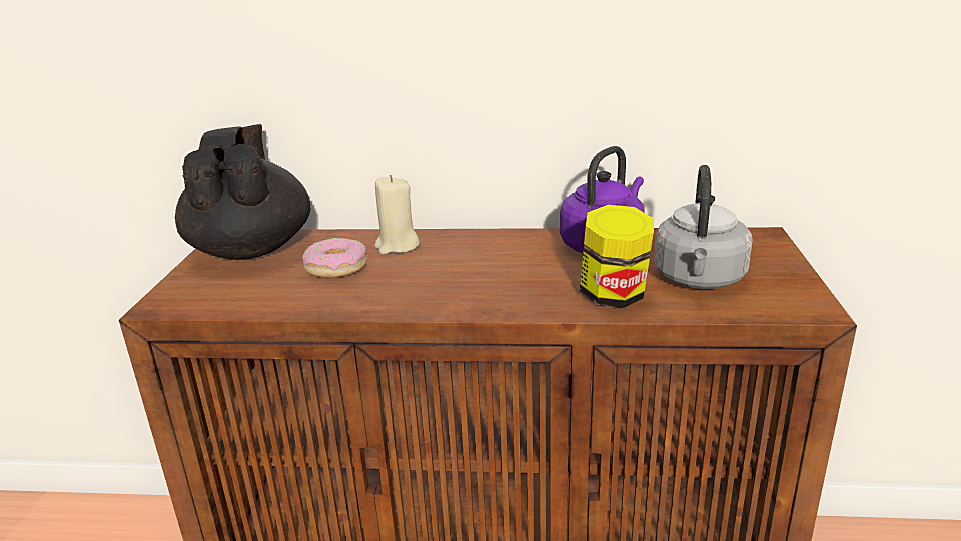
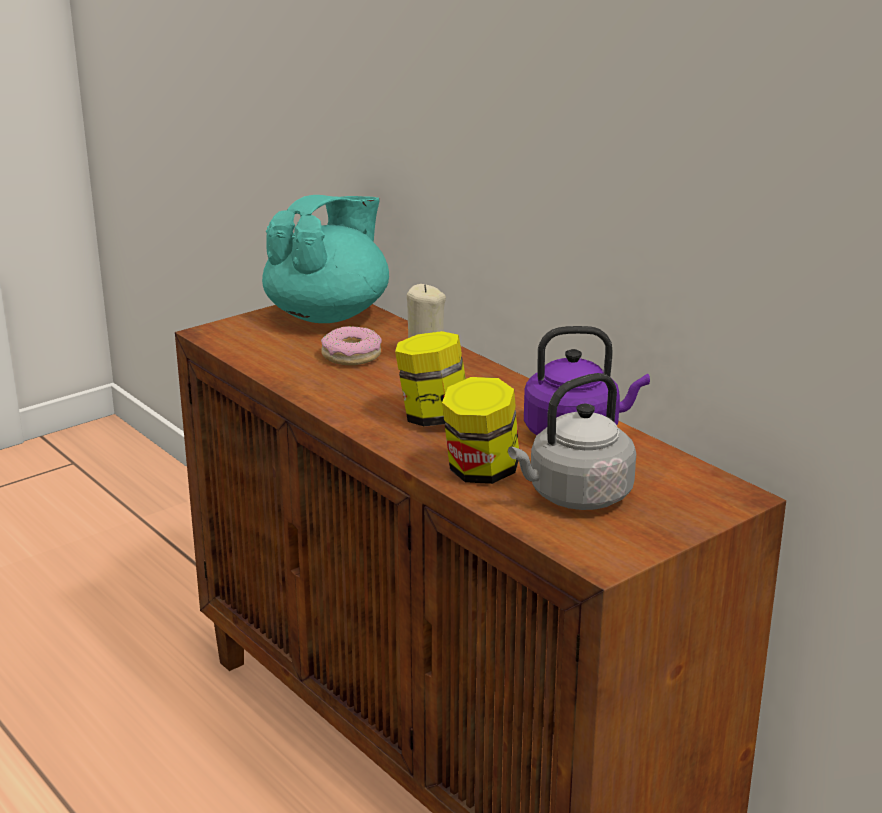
camera: 45 degrees right, 0 degrees up
black teapot [175,124,310,260] -> turquoise teapot [262,195,389,323]
none -> jar [395,331,466,427]

